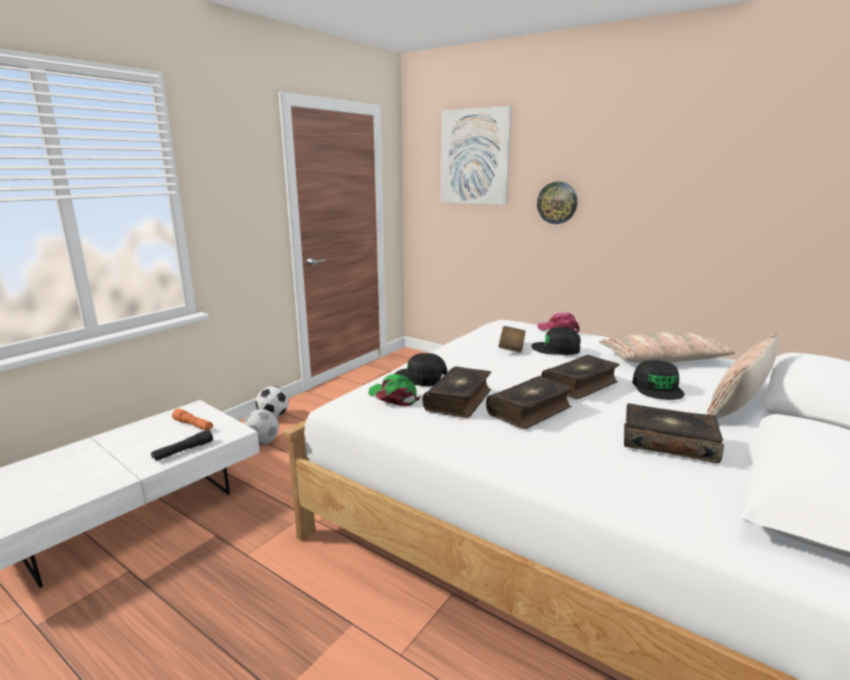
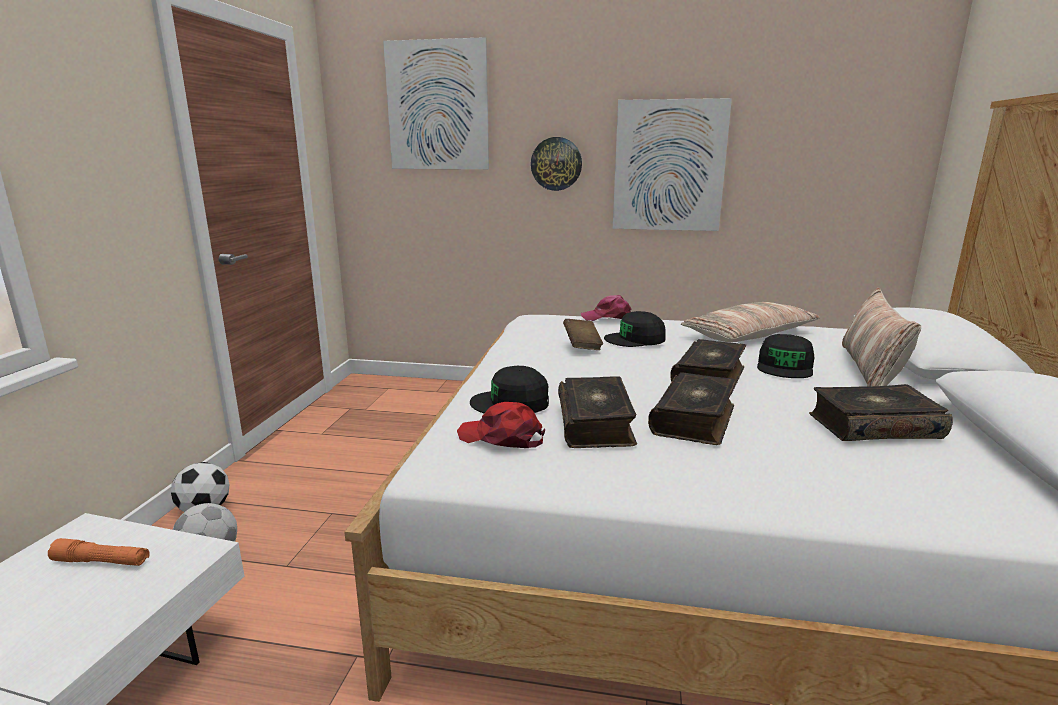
camera: 25 degrees left, 0 degrees up
black flashlight [151,430,213,461] -> none
green cap [368,374,420,406] -> red cap [457,402,545,448]
black cap [633,360,684,400] -> black cap turned 45 degrees clockwise [757,334,814,378]
none -> picture [613,98,732,231]

